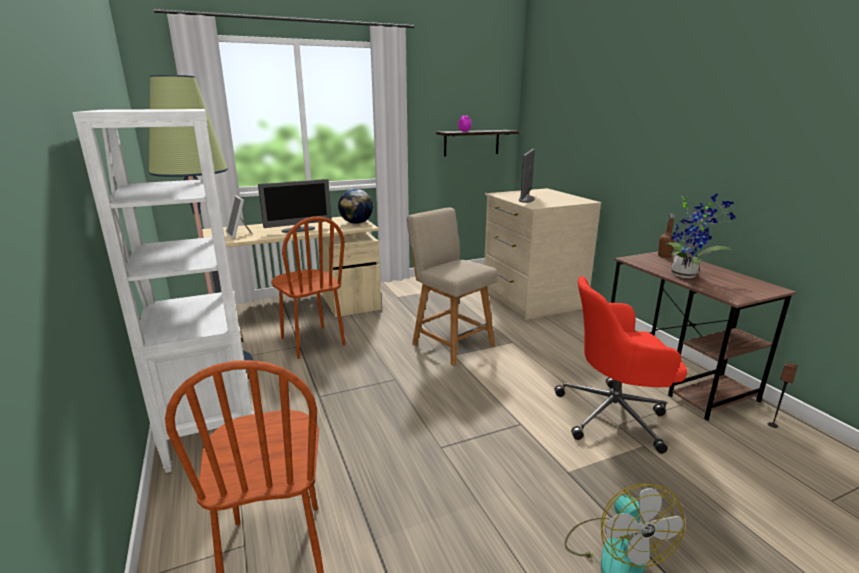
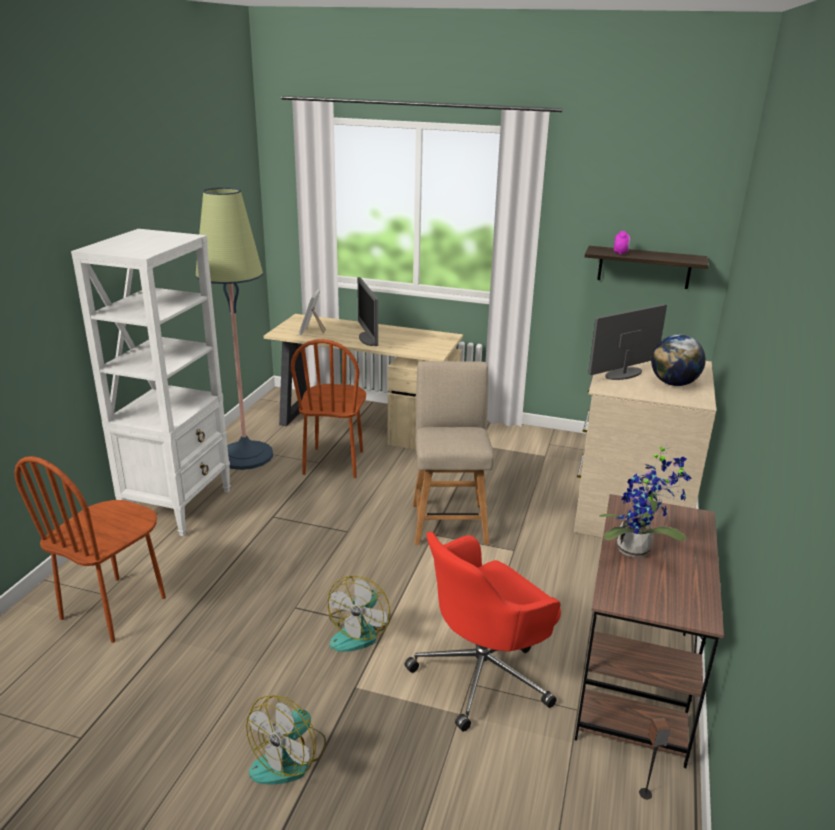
camera: 40 degrees right, 5 degrees up
monitor [258,179,331,233] -> monitor turned 60 degrees clockwise [358,277,378,346]
globe [338,189,373,224] -> globe moved to [651,334,706,386]
red office chair [555,276,687,454] -> red office chair turned 75 degrees counterclockwise [404,532,561,732]
brown bottle [658,213,676,258] -> none
none -> fan [328,576,391,652]

